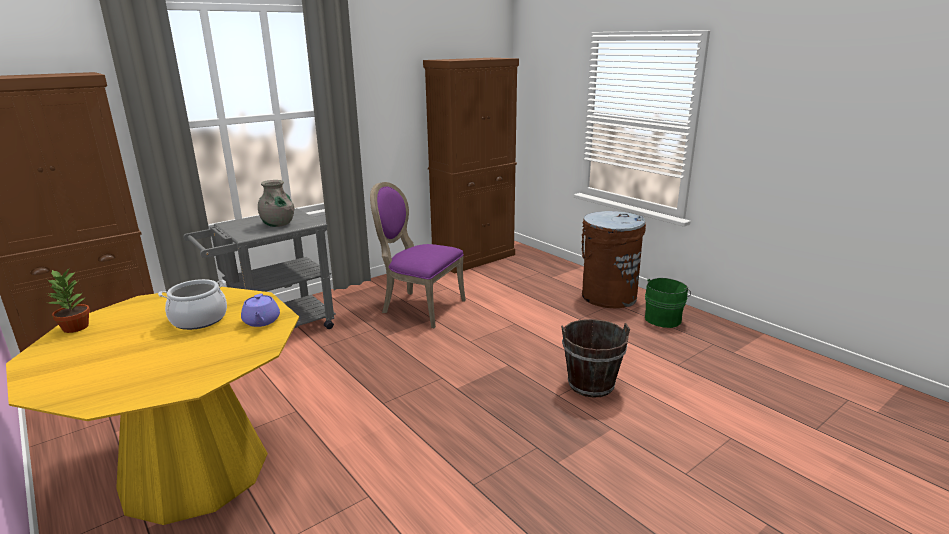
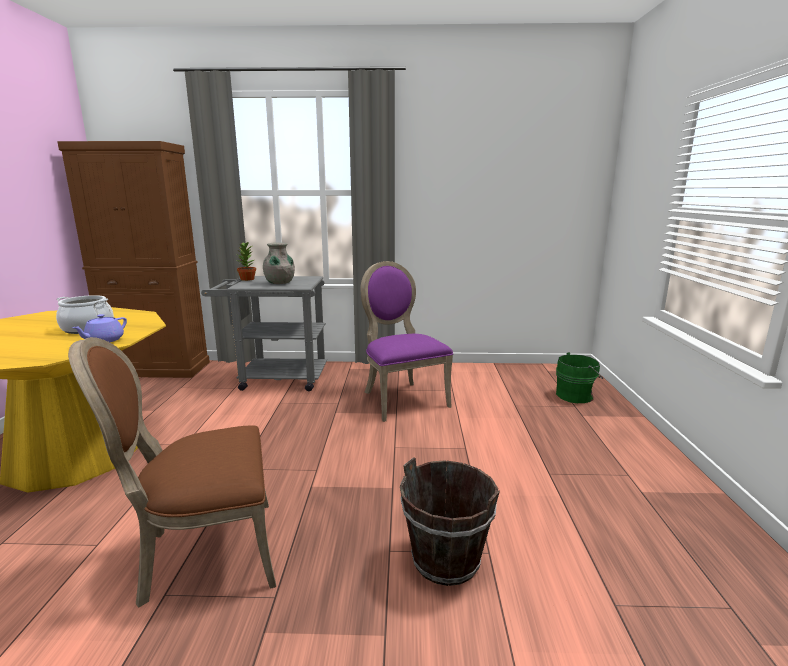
camera: 40 degrees right, 5 degrees down
potted plant [47,269,90,333] -> potted plant moved to [237,241,256,281]
brown cabinet [423,58,519,274] -> none
brown trash can [582,211,646,308] -> none
green bucket [645,278,691,328] -> green bucket moved to [556,352,603,403]
none -> brown chair [68,337,276,608]

